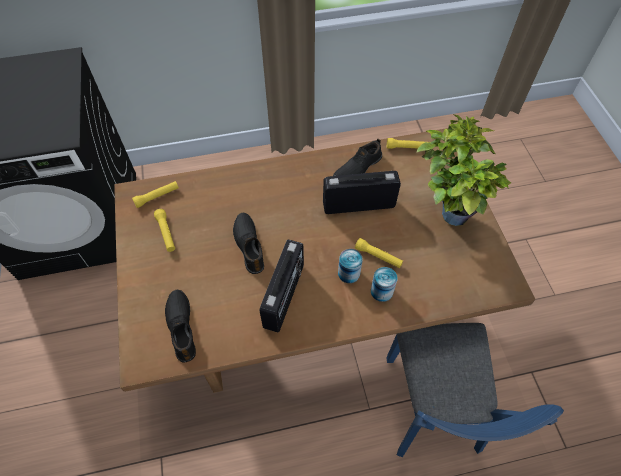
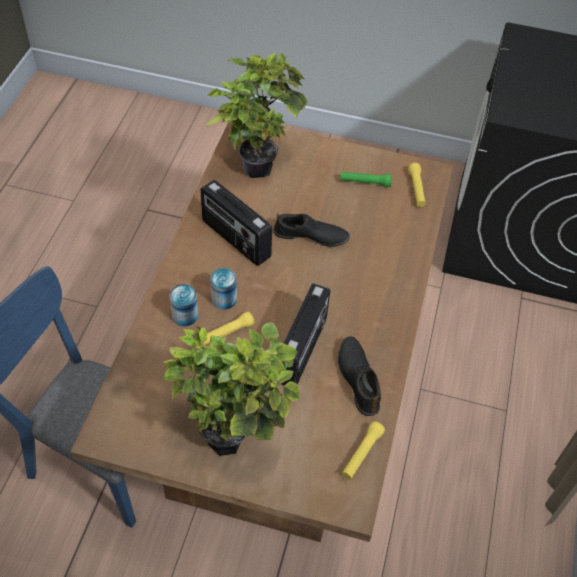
camera: 115 degrees right, 5 degrees down
yellow flashlight [154,209,175,252] -> green flashlight [340,172,392,187]
black shoe [165,290,196,362] -> potted plant [205,53,308,178]

